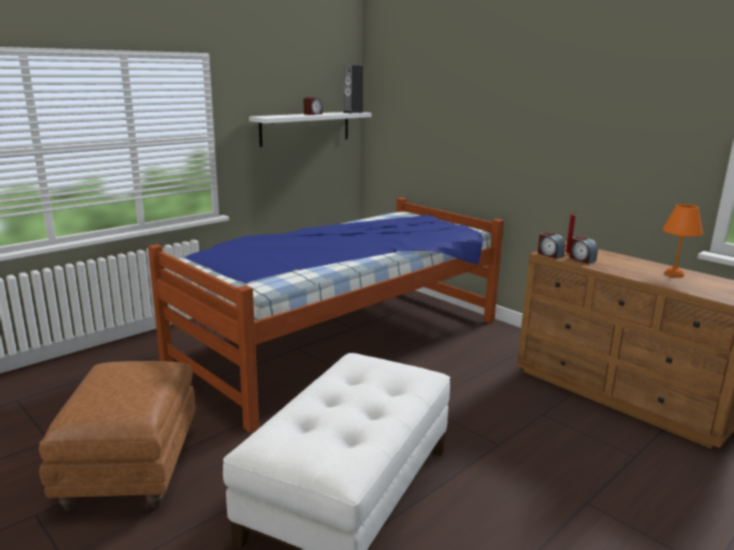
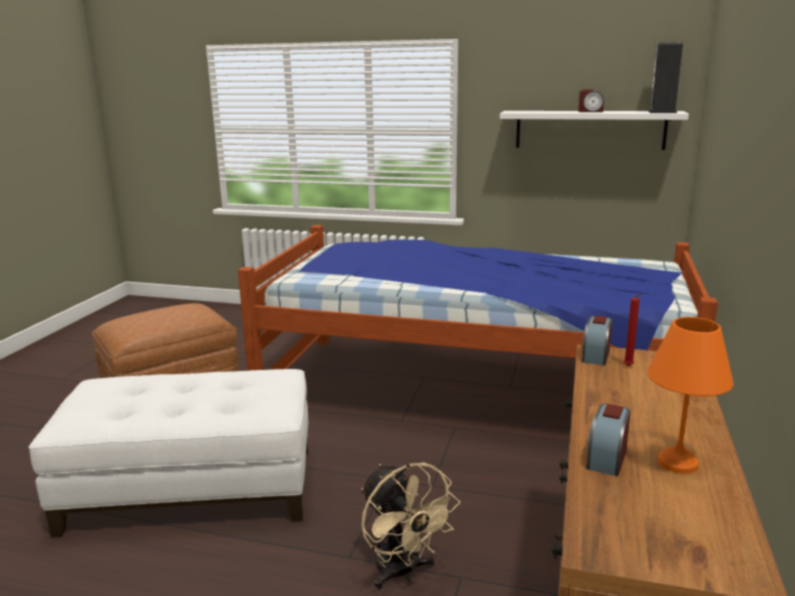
camera: 60 degrees right, 0 degrees up
alarm clock [569,236,598,264] -> alarm clock moved to [586,404,631,476]
none -> beige fan [361,463,460,590]

